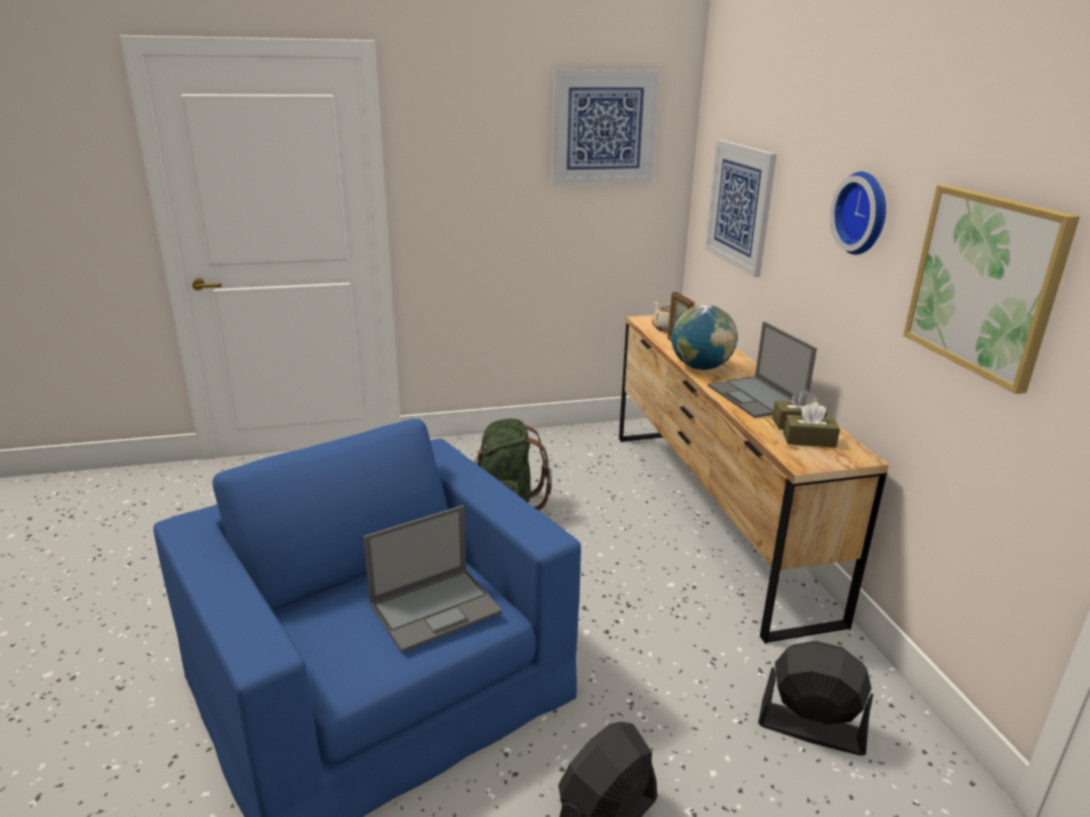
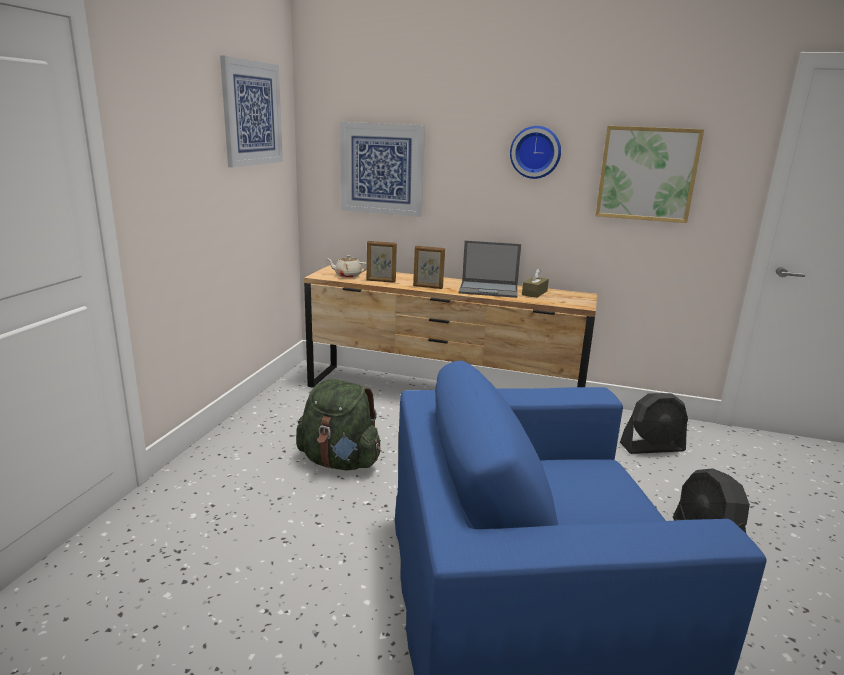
camera: 60 degrees left, 5 degrees down
laptop [363,505,502,652] -> none
globe [671,305,737,370] -> picture frame [413,246,445,289]
black fan [758,641,873,756] -> black fan turned 150 degrees counterclockwise [620,393,688,454]
brown tissue box [783,402,840,447] -> none

